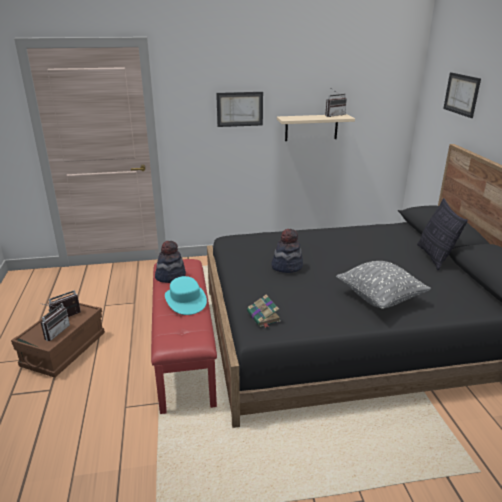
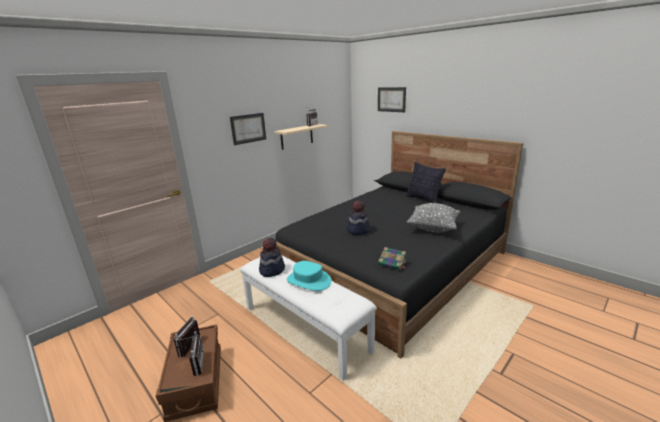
camera: 35 degrees left, 5 degrees down
red bench [151,259,217,414] -> white bench [240,256,377,381]

